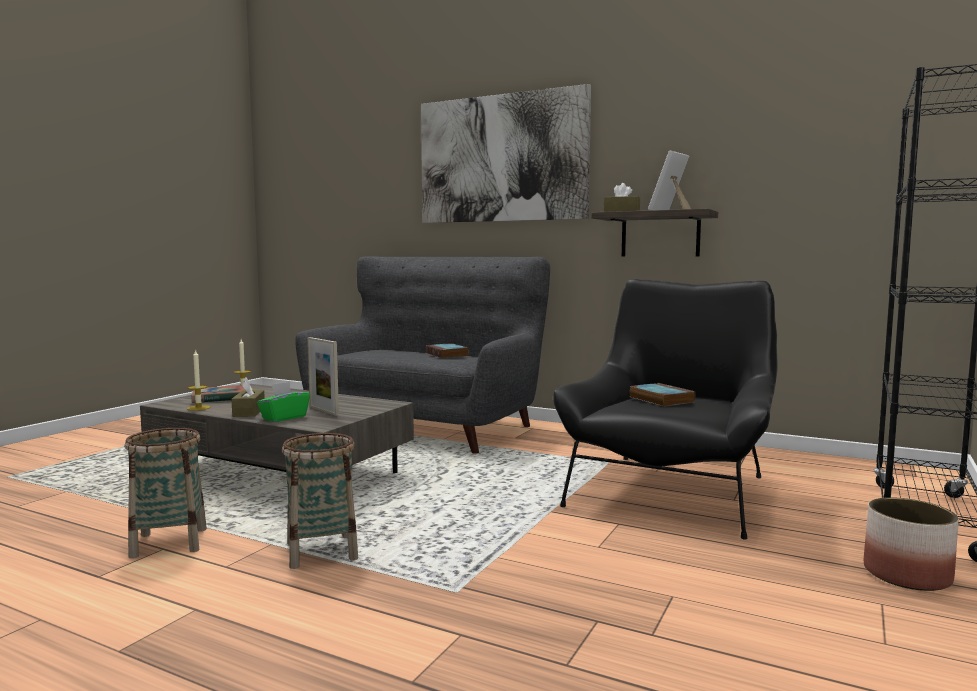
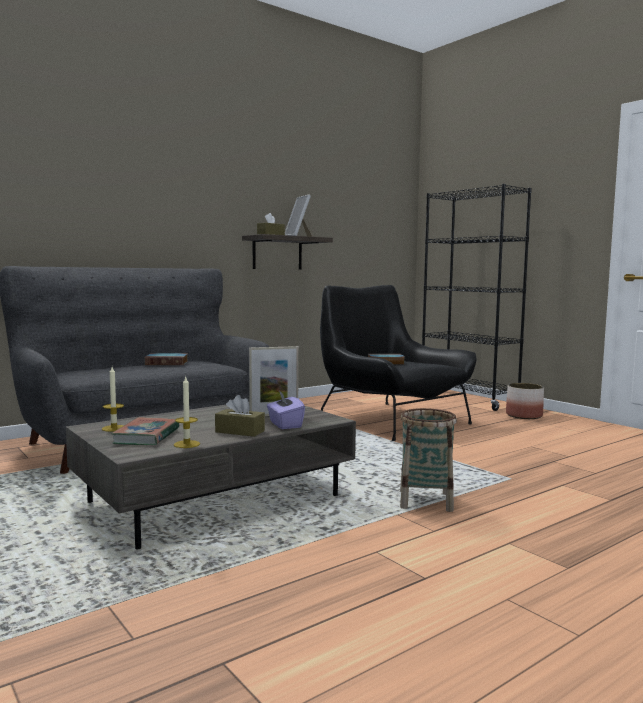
camera: 65 degrees left, 0 degrees up
basket [125,428,207,559] -> none
green tissue box [257,381,310,422] -> purple tissue box [267,391,305,429]
picture [421,84,591,223] -> none

